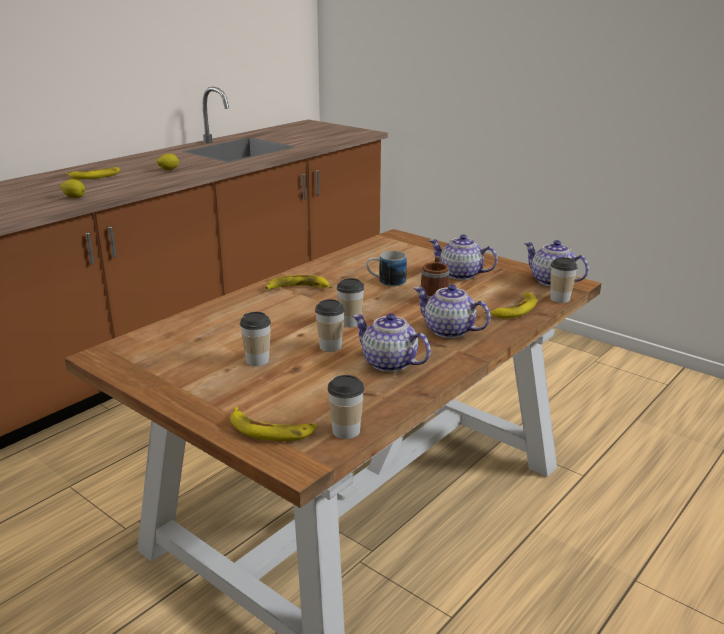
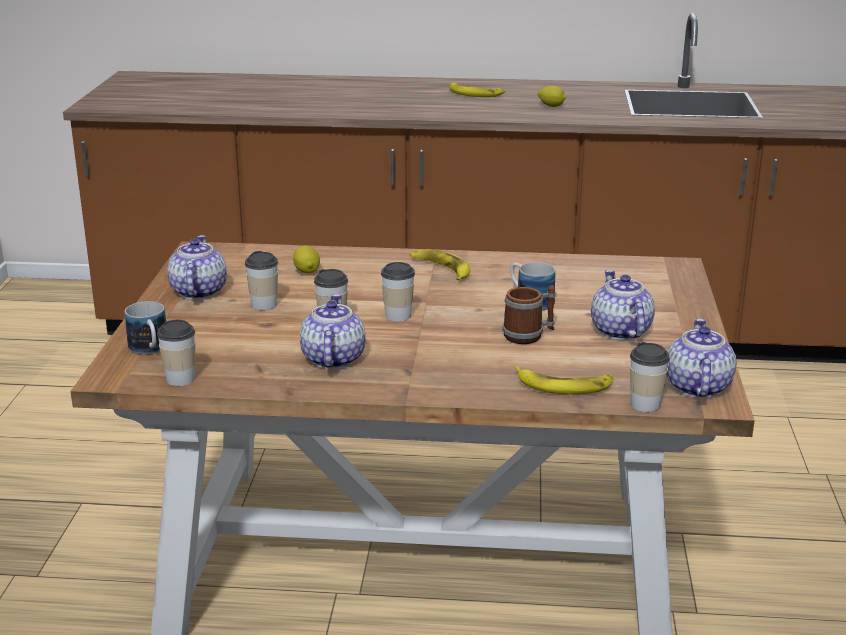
camera: 55 degrees right, 0 degrees up
lemon [60,179,85,198] -> lemon moved to [293,246,320,274]
banana [230,407,317,441] -> mug [125,301,166,355]
teapot [414,284,491,338] -> teapot moved to [167,235,227,299]

